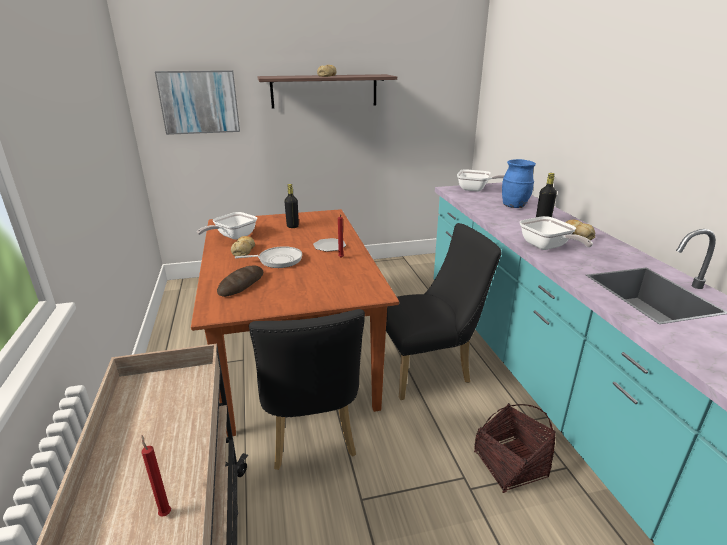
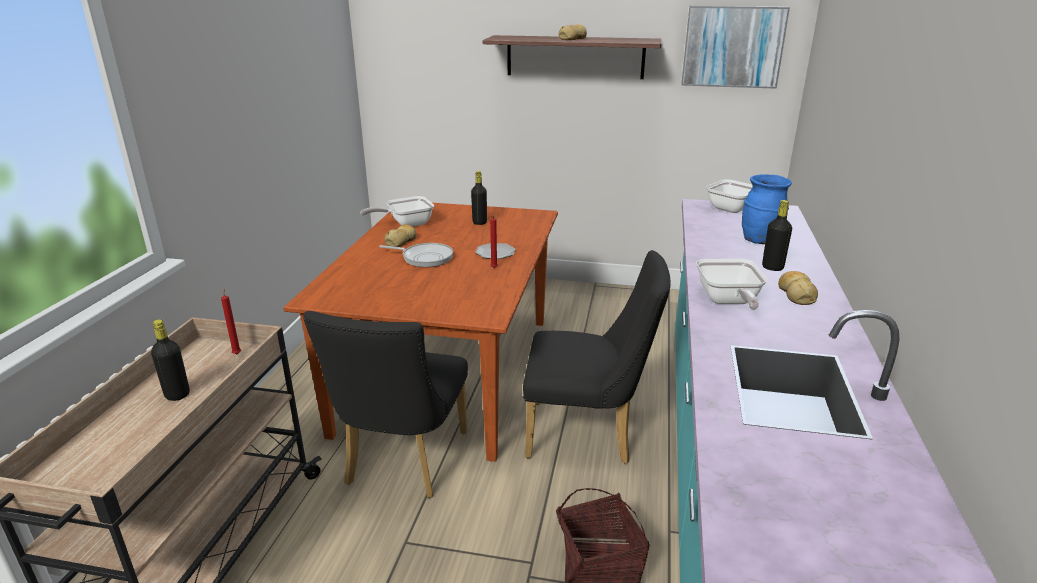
camera: 25 degrees right, 0 degrees up
red candle [141,435,171,517] -> red candle moved to [221,287,241,354]
picture [155,70,240,135] -> picture moved to [681,6,790,89]
bread [217,266,263,297] -> none
none -> black bottle [151,319,190,401]

